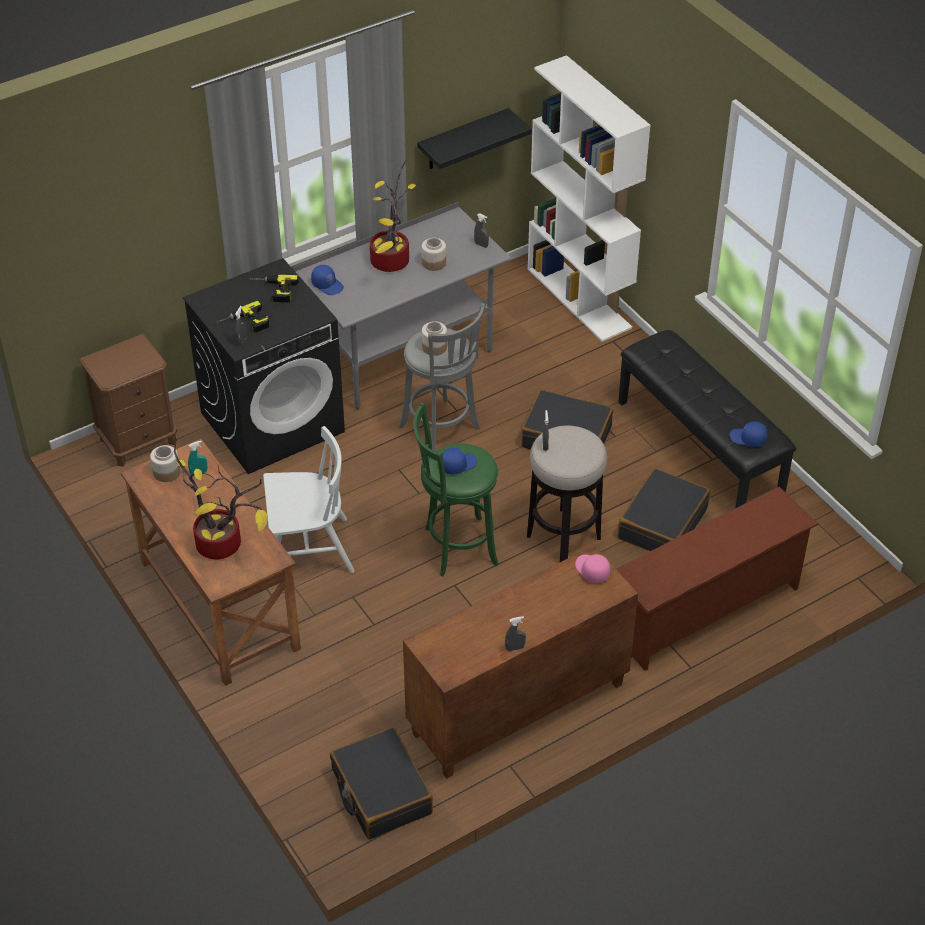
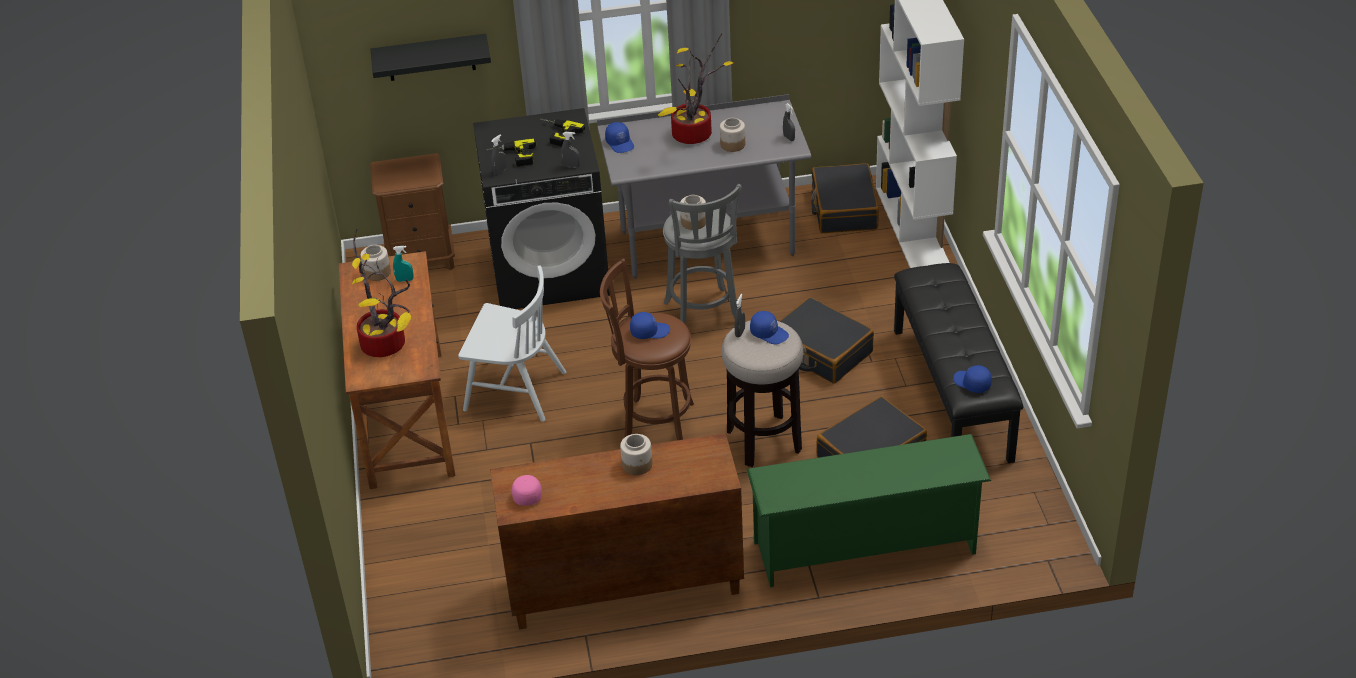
camera: 25 degrees right, 5 degrees down
black suitcase [330,727,433,840] -> black suitcase moved to [811,163,879,233]
green stool [413,402,498,576] -> brown stool [600,258,694,440]
black shelf [417,108,532,169] -> black shelf moved to [370,34,491,81]
grey spray bottle [505,616,526,651] -> grey spray bottle moved to [561,132,580,167]
pink cap [575,554,610,584] -> pink cap moved to [512,475,542,506]
brown shoe rack [616,487,818,671] -> green shoe rack [746,434,991,587]
none -> jar [620,434,652,475]
none -> blue cap [750,311,789,345]

